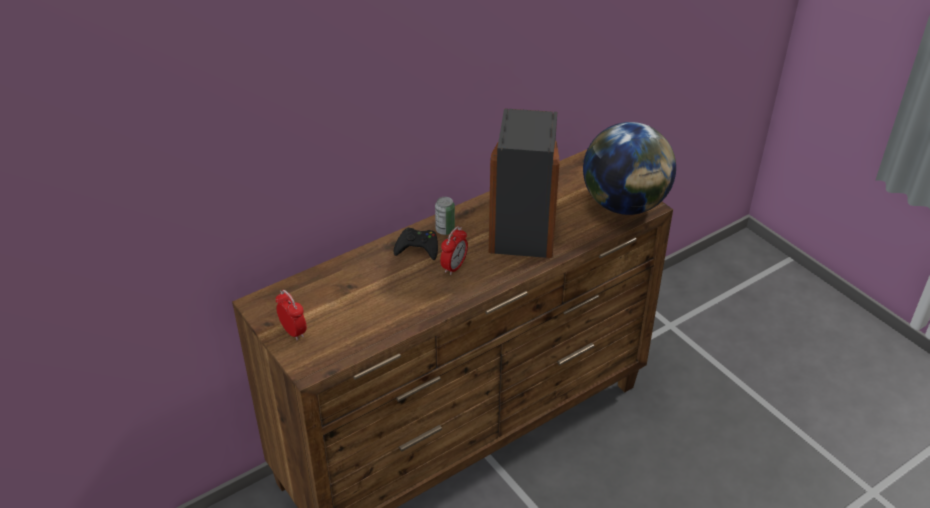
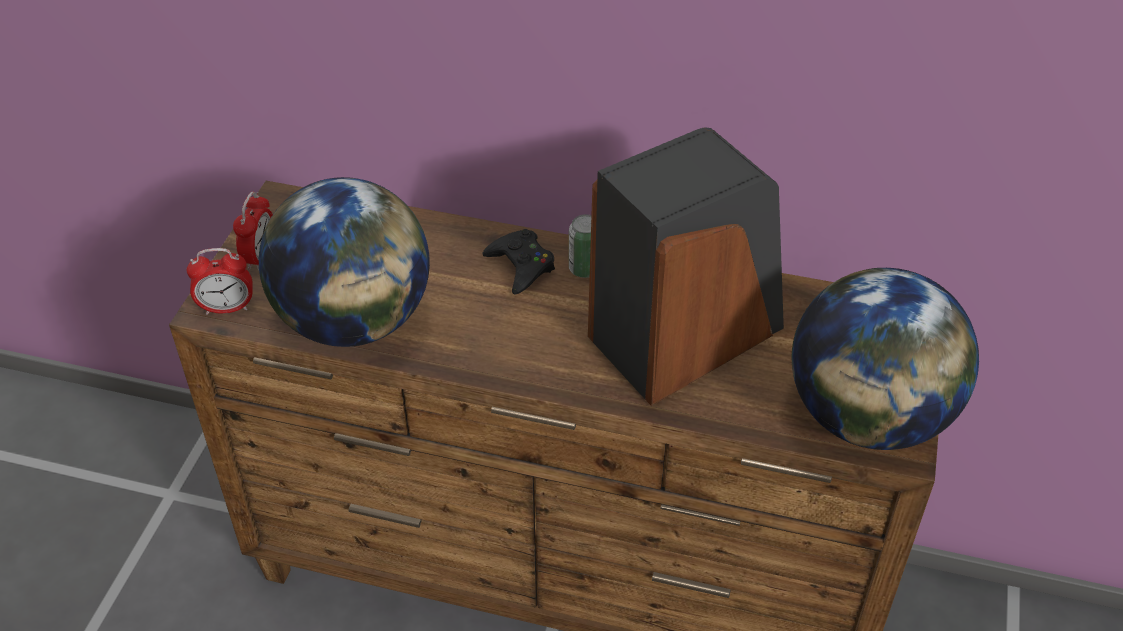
camera: 50 degrees right, 5 degrees up
alarm clock [440,226,468,275] -> alarm clock moved to [186,248,253,315]
none -> globe [259,177,430,347]

